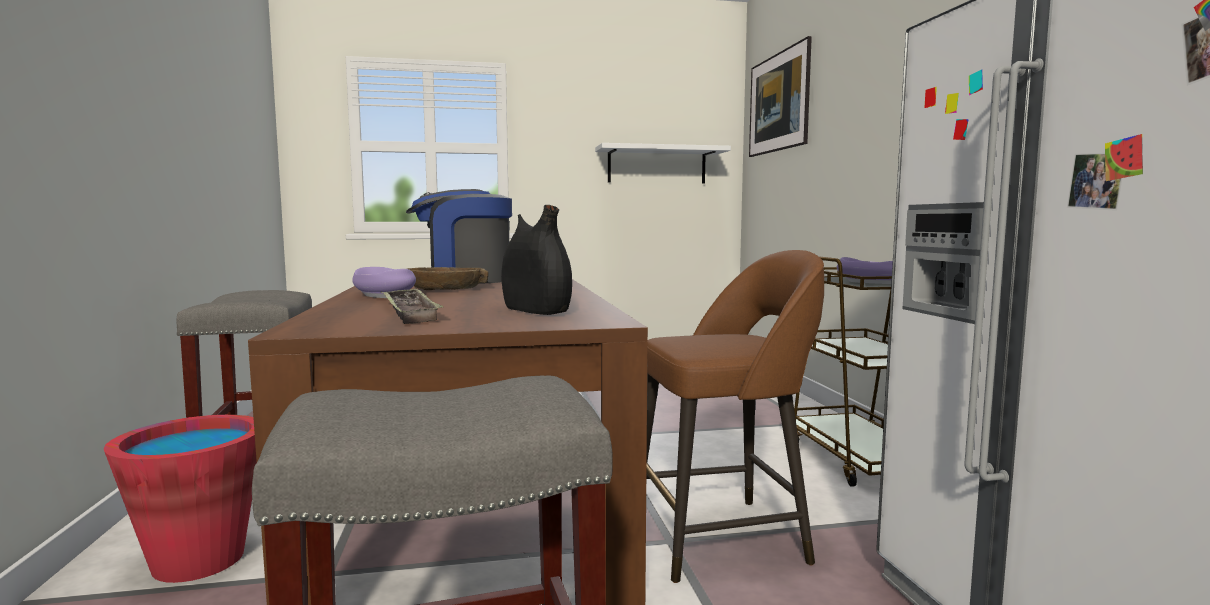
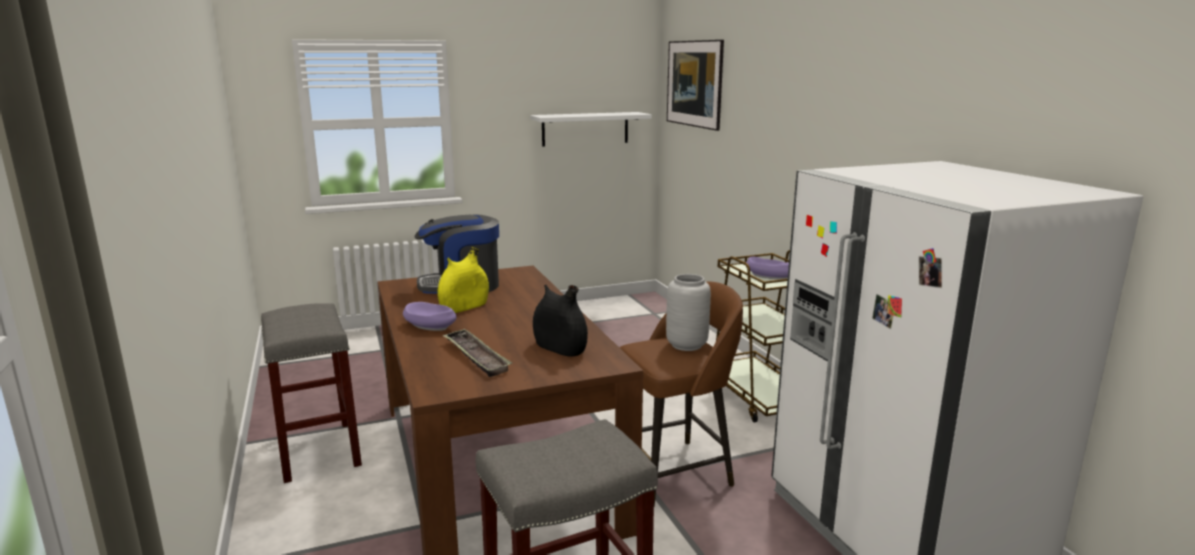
camera: 10 degrees left, 10 degrees up
red bucket [104,415,257,583] -> none
brown bowl [408,267,488,290] -> yellow vase [437,247,489,313]
none -> grey vase [666,274,711,351]

